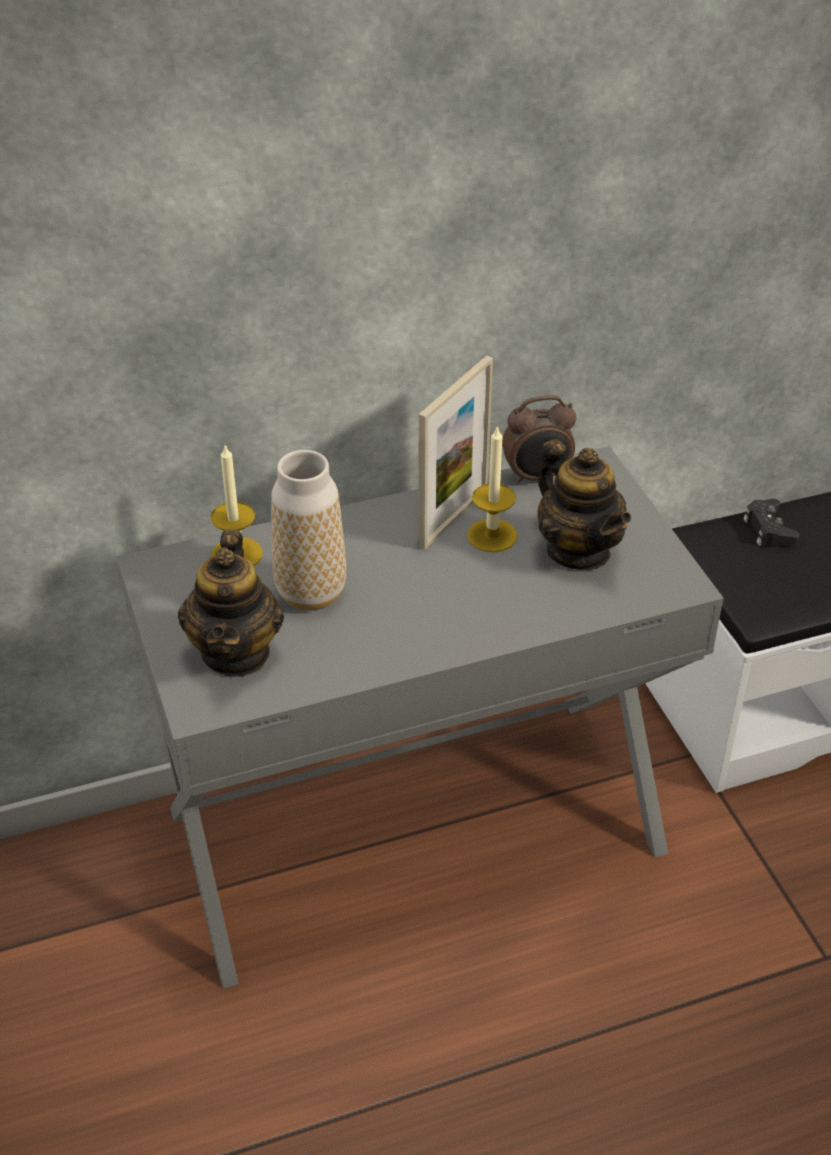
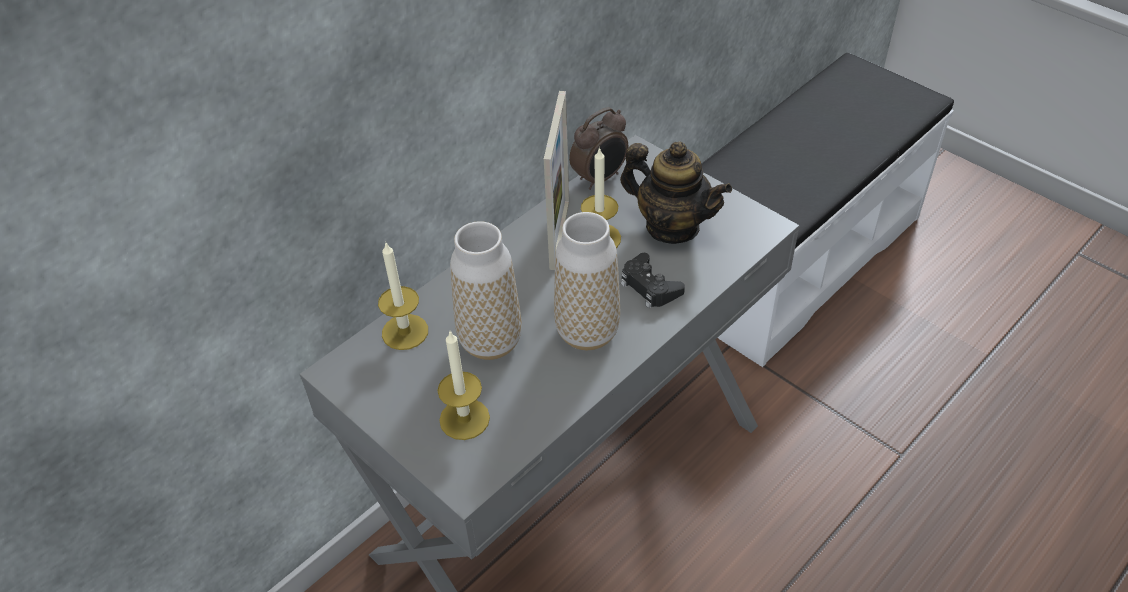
camera: 25 degrees left, 5 degrees up
teapot [178,529,284,677] -> candle [437,331,490,440]
black game controller [743,499,800,547] -> black game controller moved to [621,253,685,308]
none -> vase [554,212,620,350]

